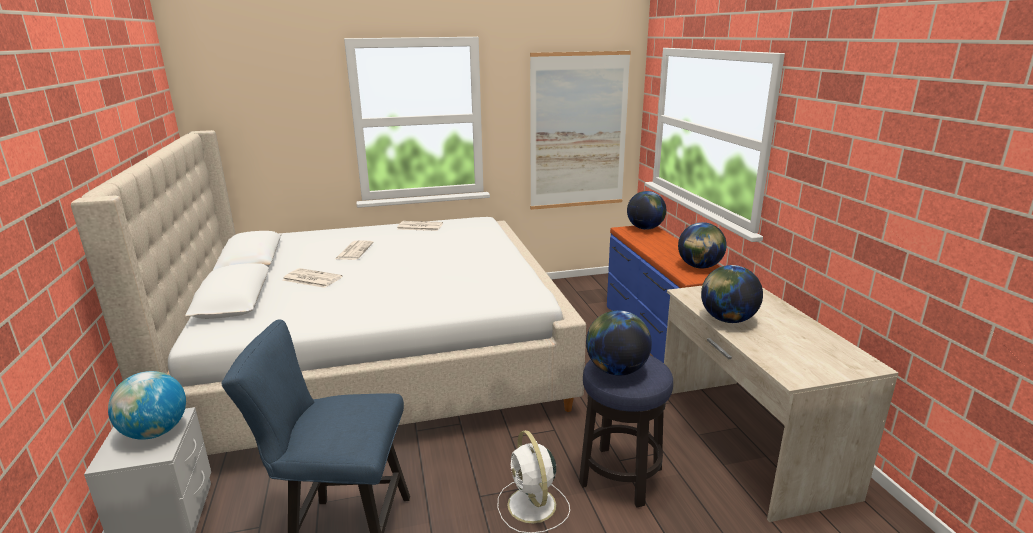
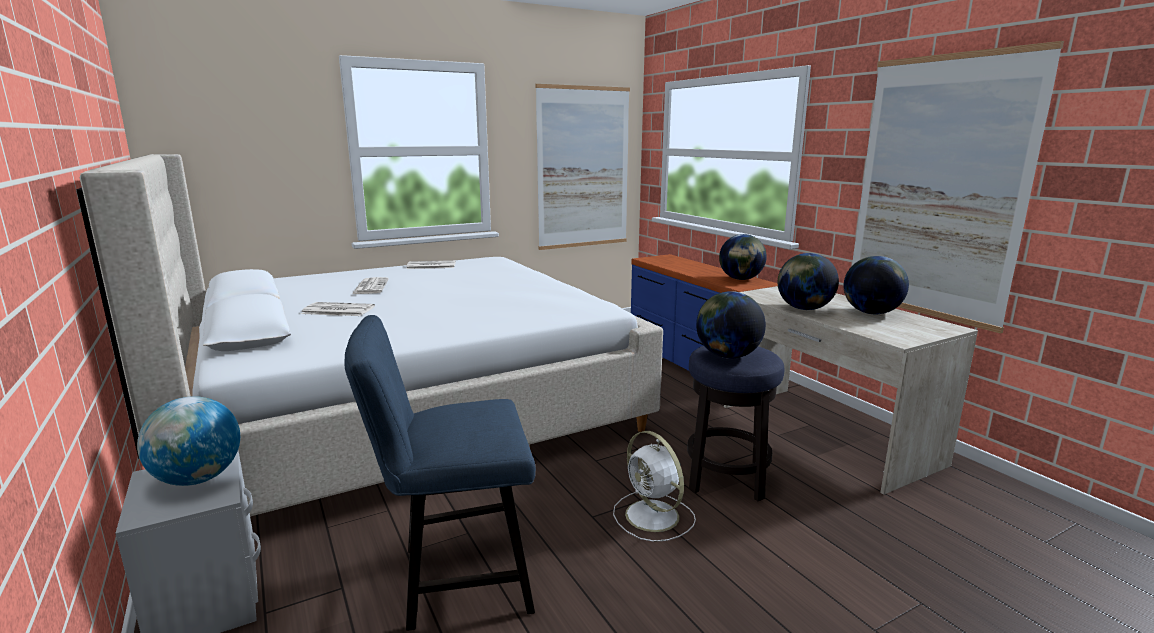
camera: 15 degrees left, 5 degrees down
globe [627,191,666,230] -> globe moved to [844,256,909,314]
none -> picture [852,41,1064,333]

